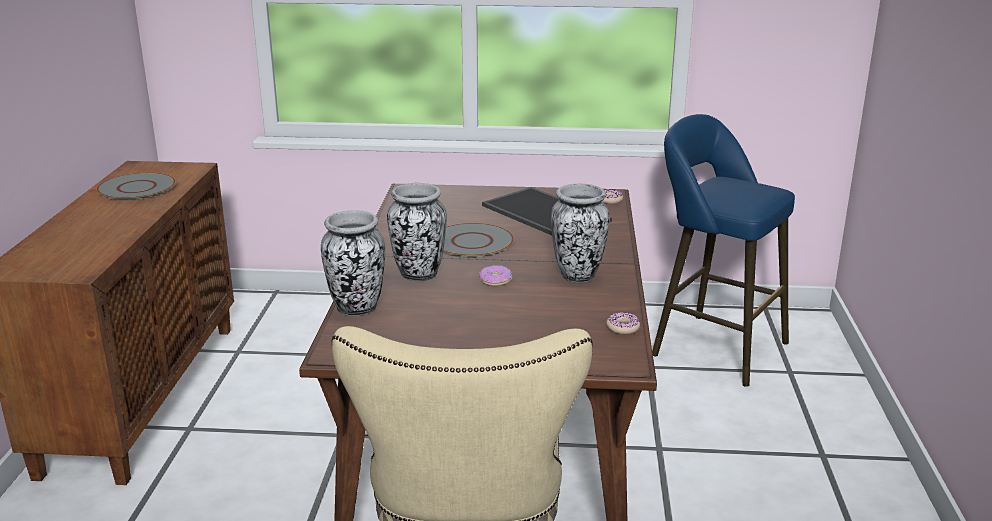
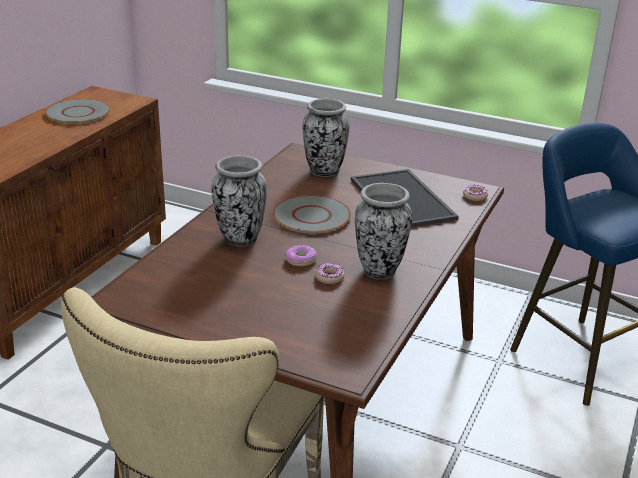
camera: 20 degrees right, 5 degrees up
vase [321,210,385,316] -> vase moved to [303,99,349,177]
donut [606,312,640,334] -> donut moved to [315,263,345,284]

